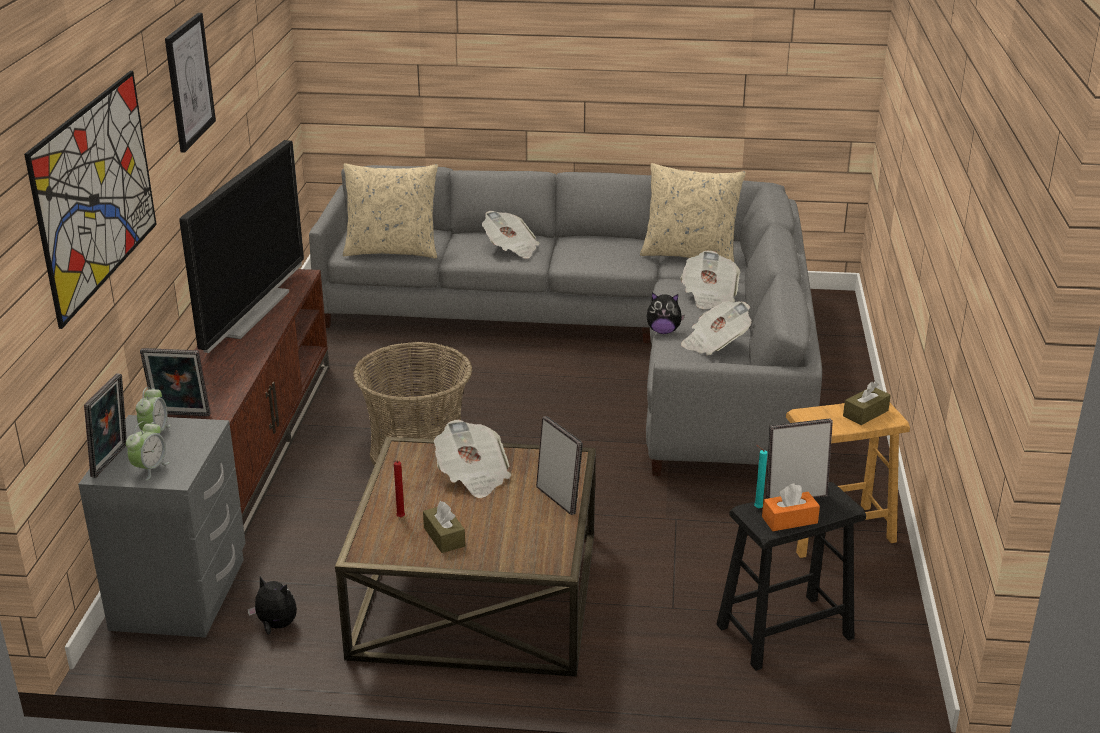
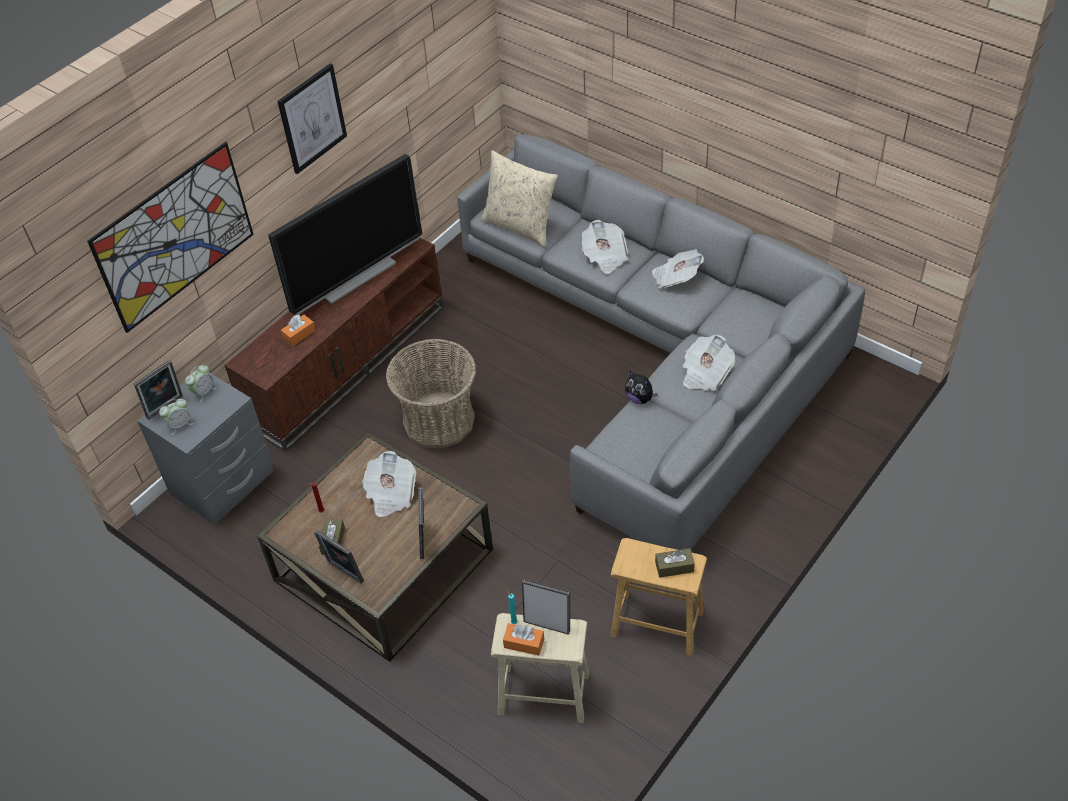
camera: 35 degrees right, 20 degrees up
picture frame [140,348,210,416] -> picture frame moved to [314,530,364,584]
plush toy [247,577,297,635] -> none
beige pillow [640,163,746,262] -> none
newspaper [681,301,752,355] -> newspaper moved to [652,249,704,288]
black stool [716,482,866,671] -> beige stool [491,613,589,723]
none -> orange tissue box [281,315,316,347]

